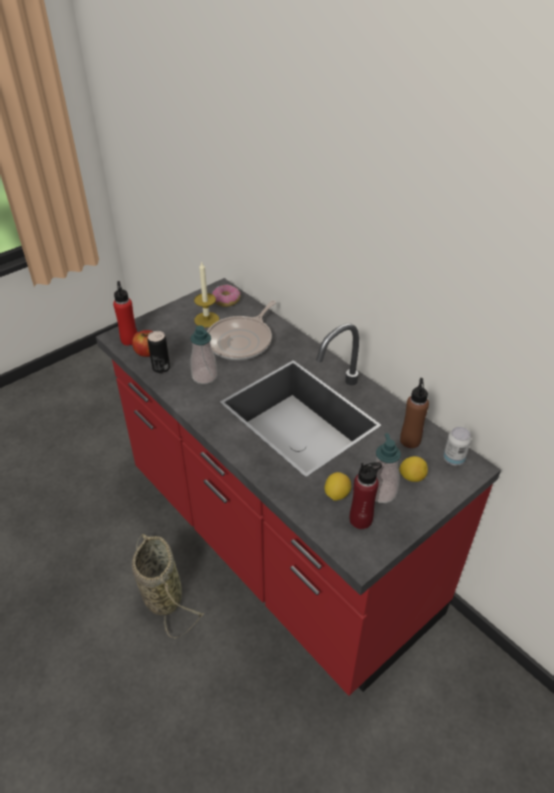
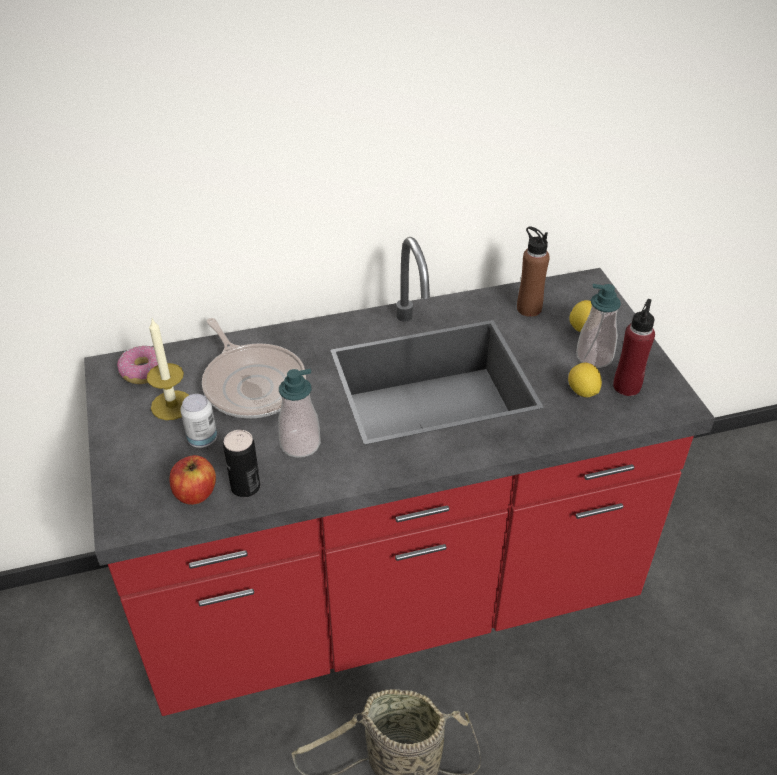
camera: 65 degrees left, 0 degrees up
red bottle [113,281,137,346] -> none
can [443,427,471,466] -> can moved to [180,394,217,448]

